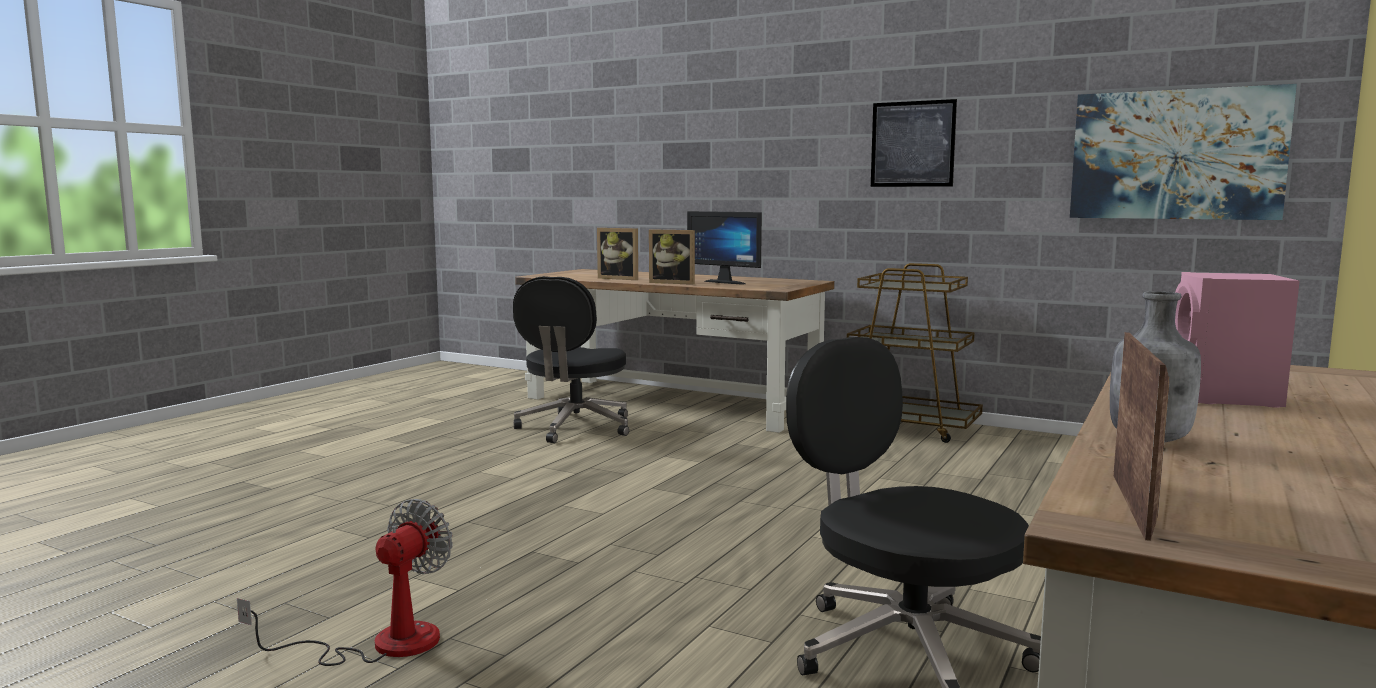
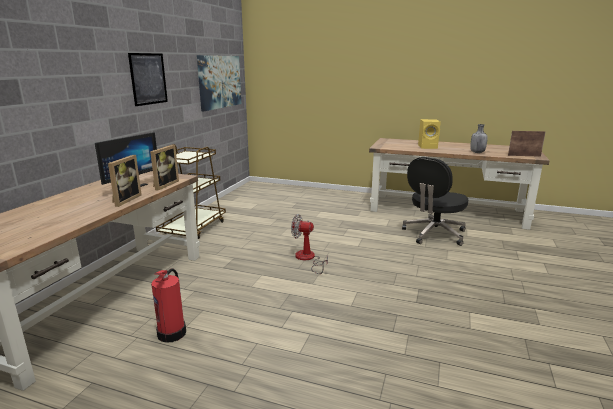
camera: 100 degrees left, 10 degrees up
fan [237,499,453,666] -> fan moved to [291,214,328,274]
black office chair [513,276,629,443] -> fire extinguisher [151,268,186,343]
picture frame [597,228,638,280] -> picture frame moved to [150,145,179,190]
pink speaker [1175,272,1300,408] -> yellow speaker [418,119,441,149]

